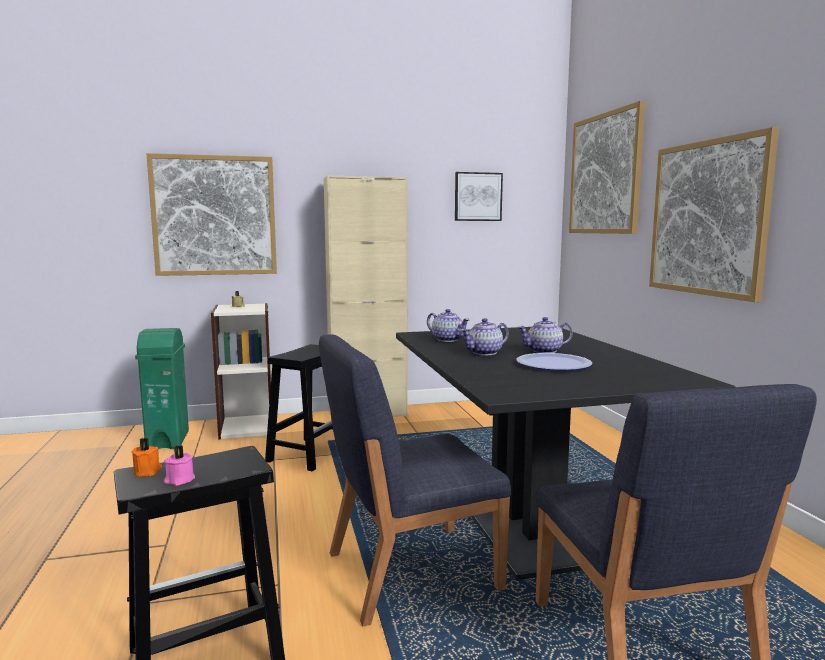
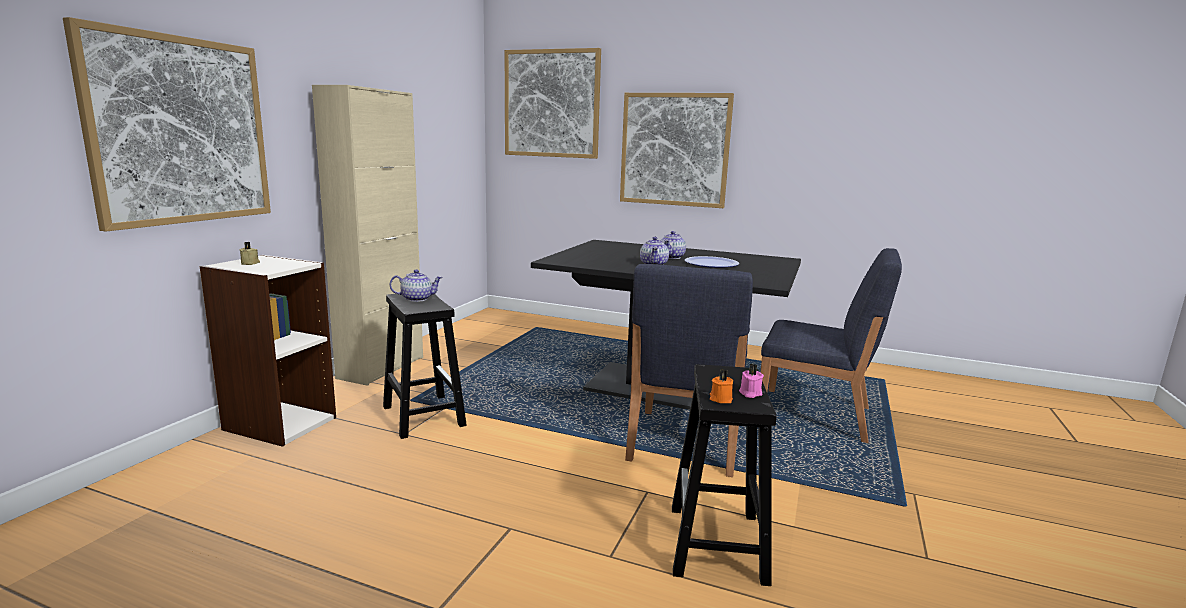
camera: 55 degrees left, 5 degrees up
green trash can [135,328,189,449] -> none
teapot [427,309,470,342] -> teapot moved to [390,269,443,302]
picture [455,172,503,221] -> none

